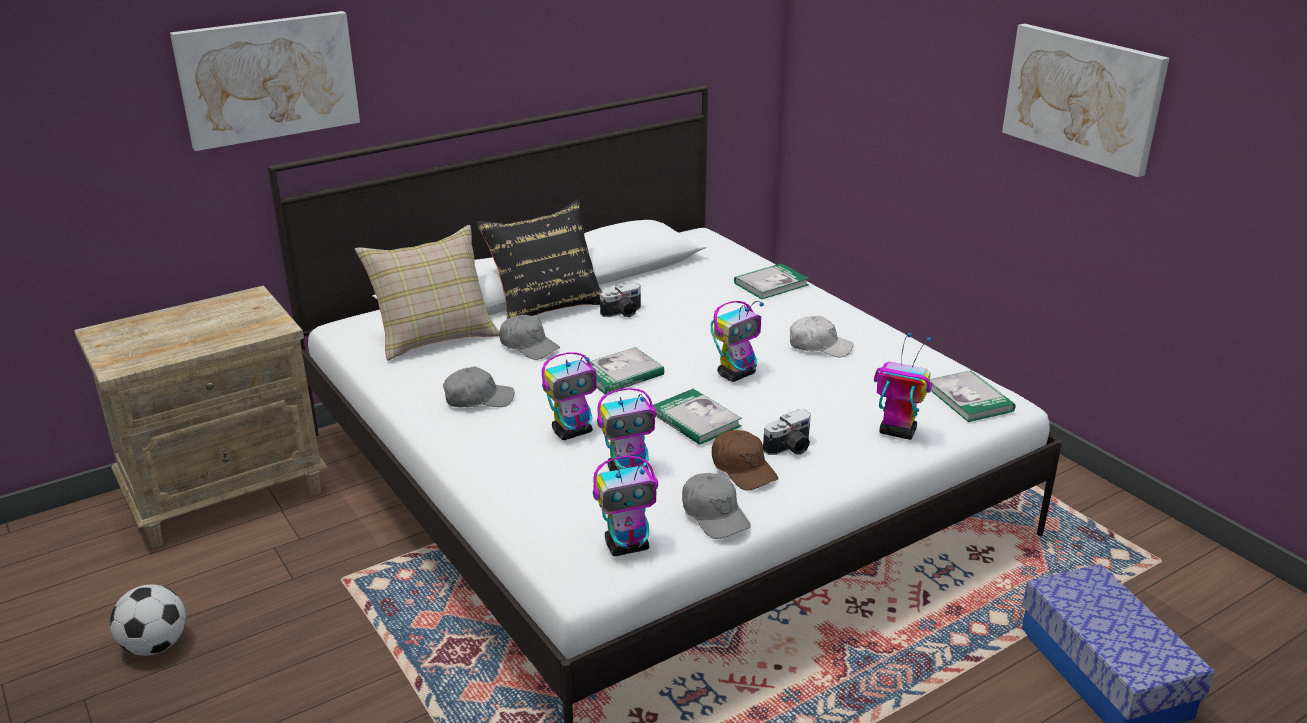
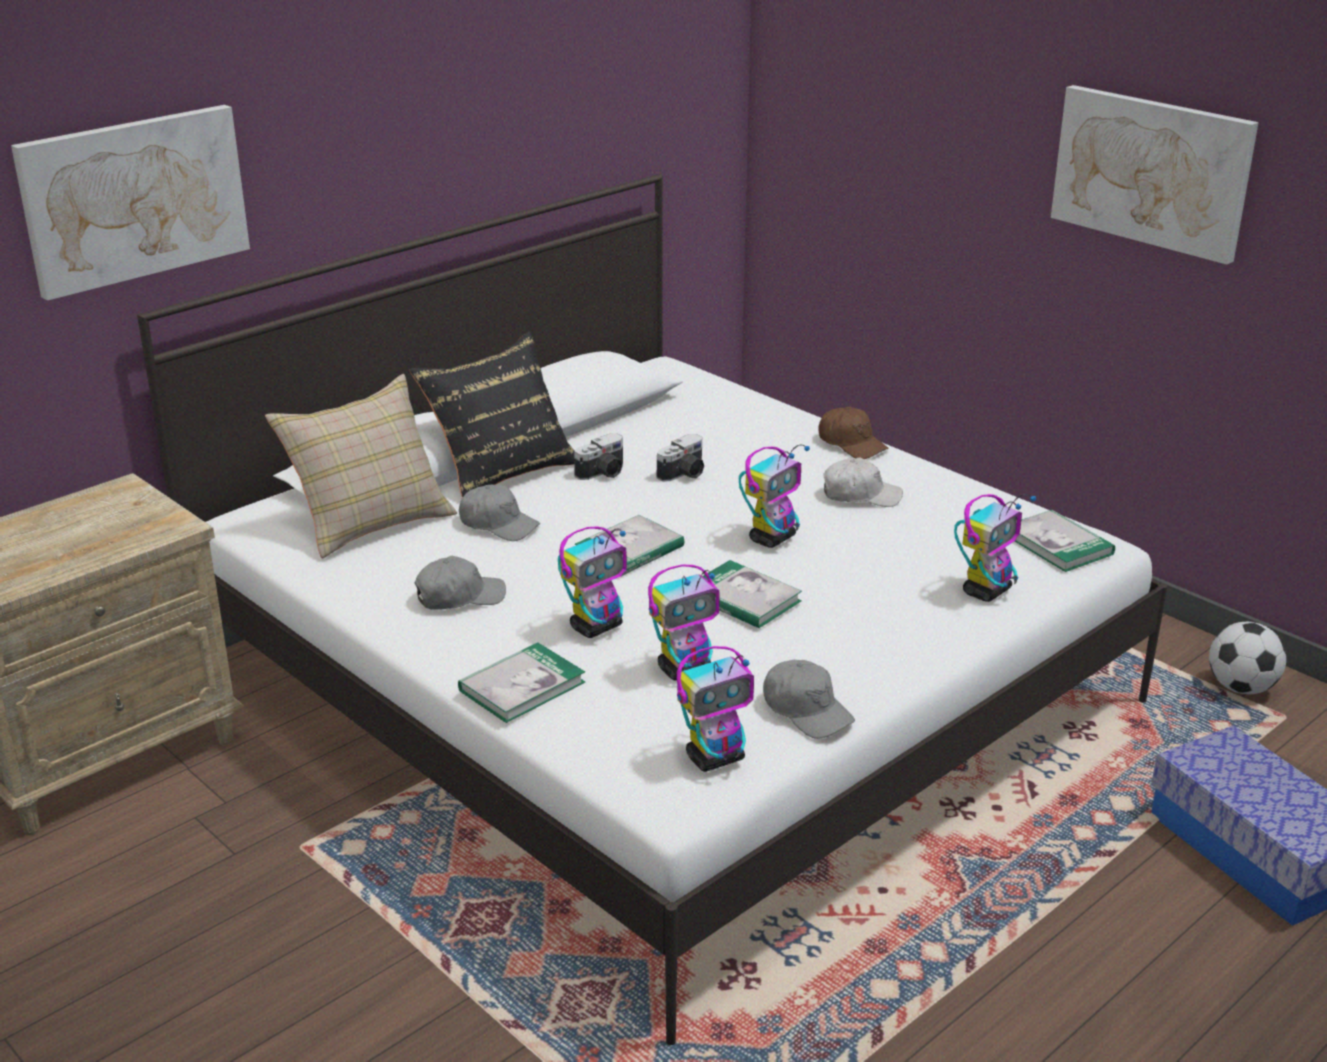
camera: 10 degrees left, 0 degrees up
football [110,585,186,656] -> football moved to [1209,622,1286,694]
brown cap [712,430,778,490] -> brown cap moved to [818,407,889,459]
book [734,263,809,299] -> book moved to [458,642,585,723]
camera [763,410,811,455] -> camera moved to [657,434,704,482]
toy robot [874,333,932,440] -> toy robot turned 120 degrees clockwise [954,494,1036,602]

